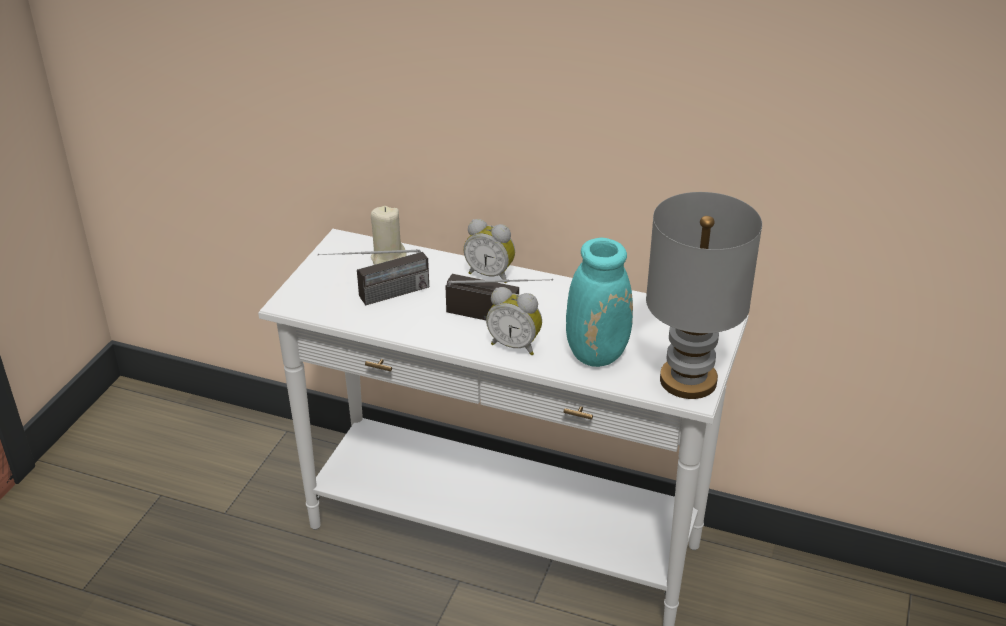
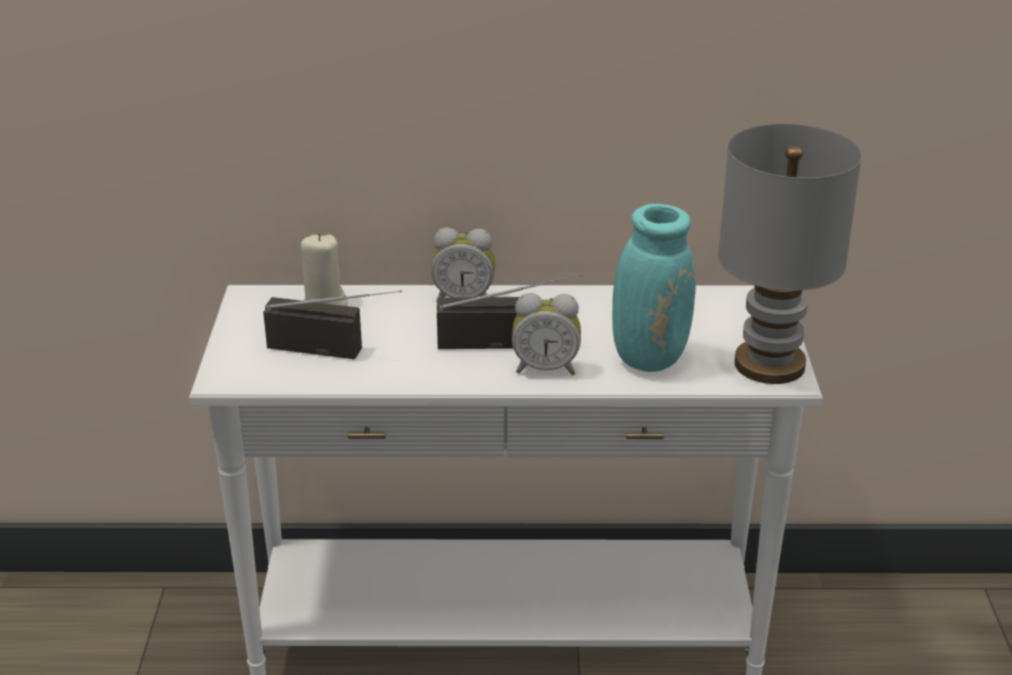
camera: 20 degrees left, 5 degrees down
radio [318,249,429,305] -> radio turned 120 degrees counterclockwise [263,290,402,359]

